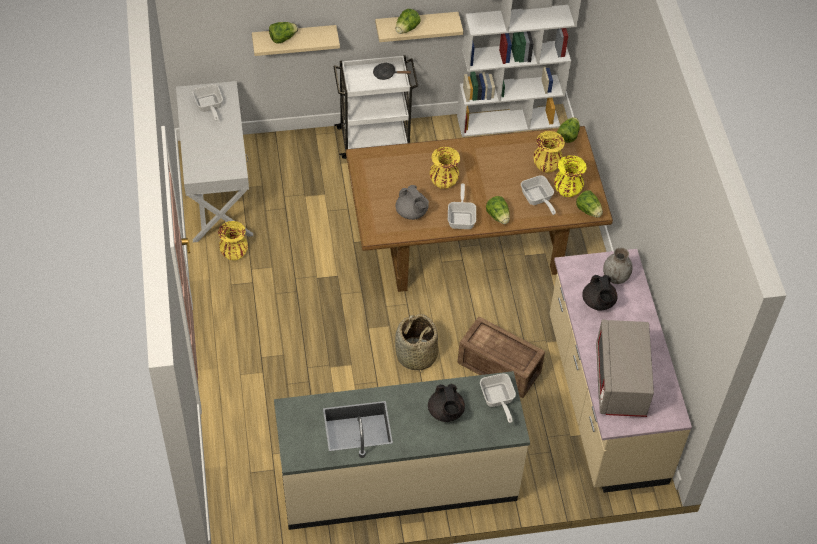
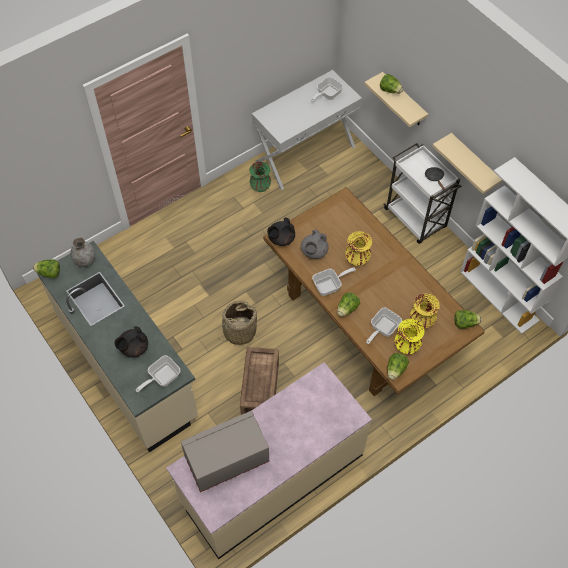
camera: 65 degrees right, 5 degrees up
yellow vase [218,221,248,260] -> green vase [249,162,271,192]
lettuce [396,9,421,34] -> lettuce moved to [33,259,60,278]
black teapot [582,275,617,311] -> black teapot moved to [267,218,295,246]
grey vase [603,247,633,284] -> grey vase moved to [70,237,95,267]

